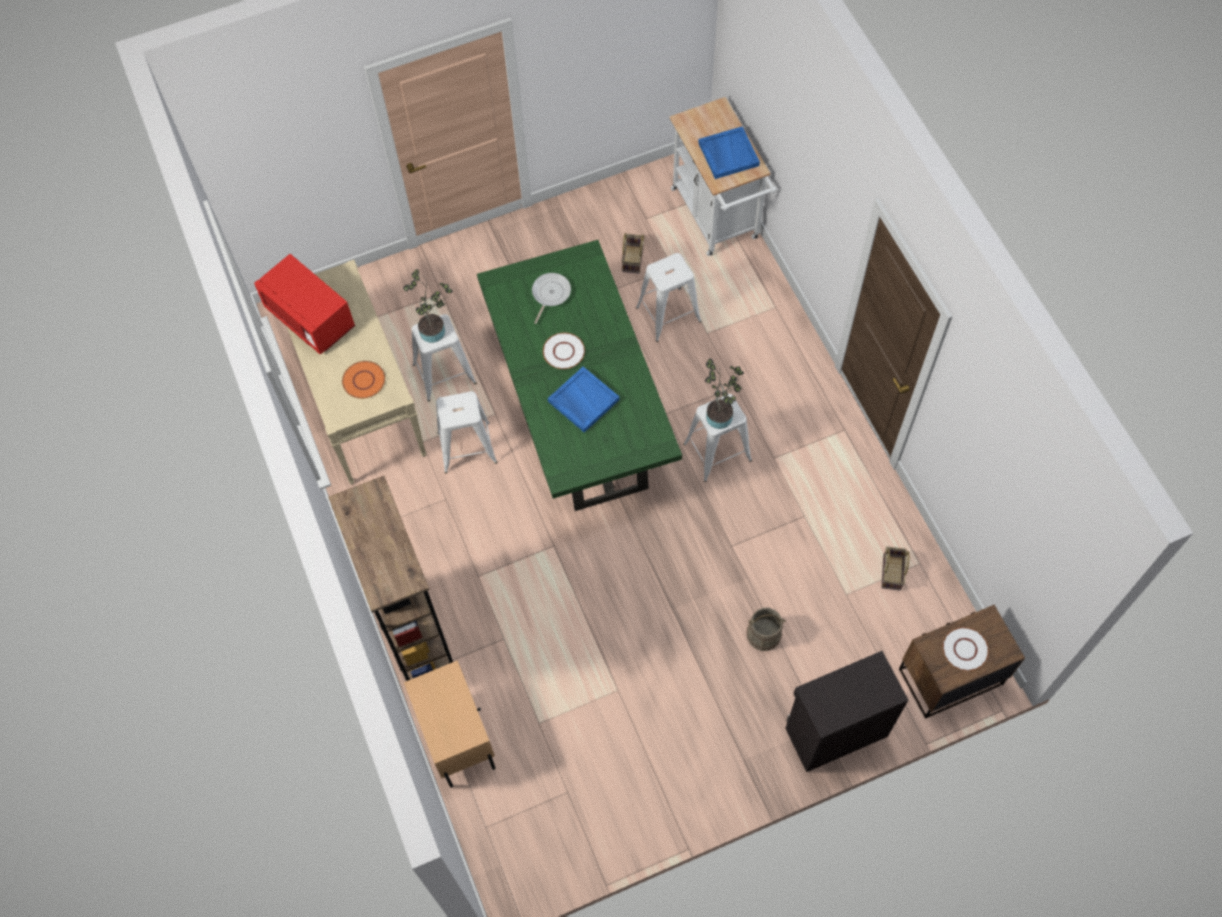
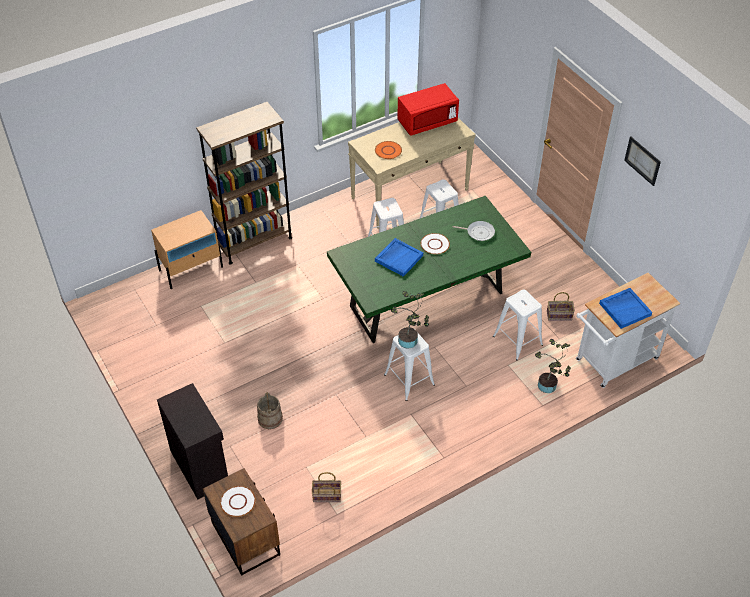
camera: 80 degrees right, 15 degrees down
red microwave [254,254,355,354] -> red microwave turned 150 degrees counterclockwise [397,83,459,136]
potted plant [403,269,453,343] -> potted plant moved to [535,339,571,393]
none -> picture [624,137,661,186]

